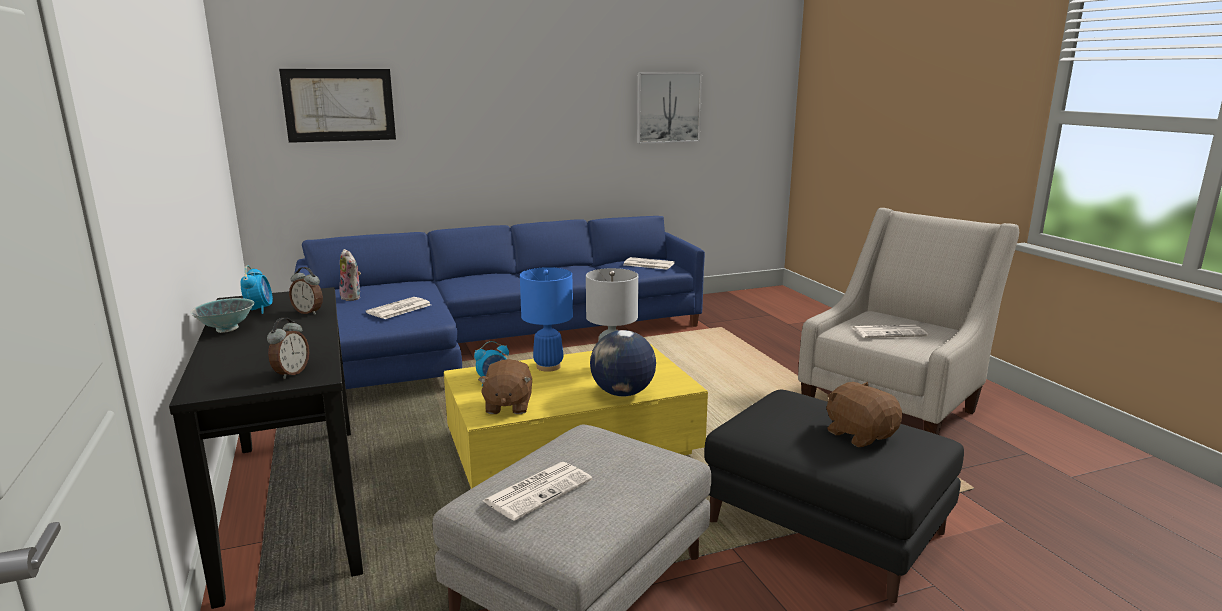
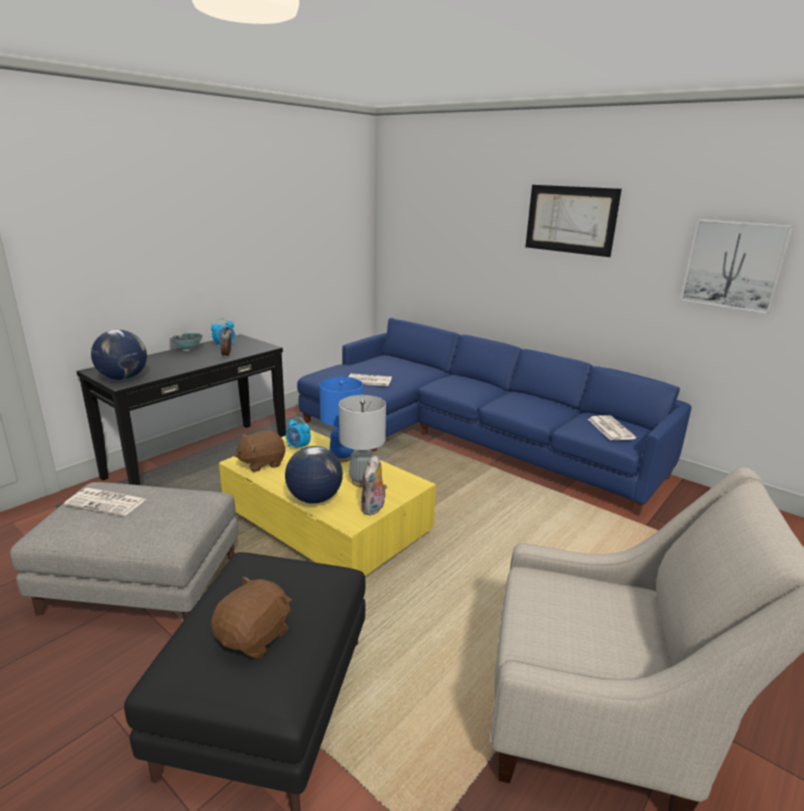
camera: 60 degrees right, 5 degrees up
alarm clock [267,318,309,379] -> globe [91,330,147,380]
picture [279,69,396,143] -> picture moved to [525,185,622,257]
plush toy [339,249,361,301] -> plush toy moved to [361,455,387,515]
newspaper [852,324,928,338] -> none

